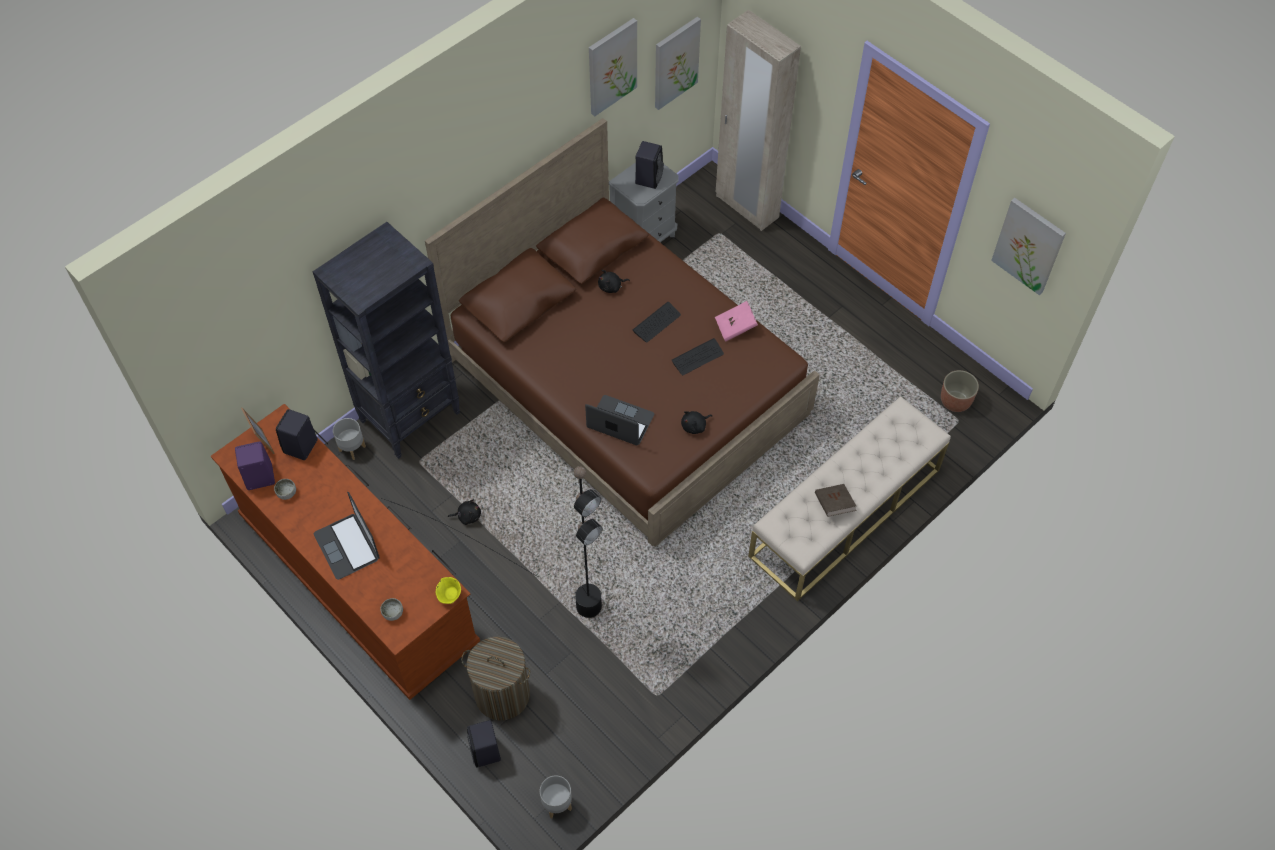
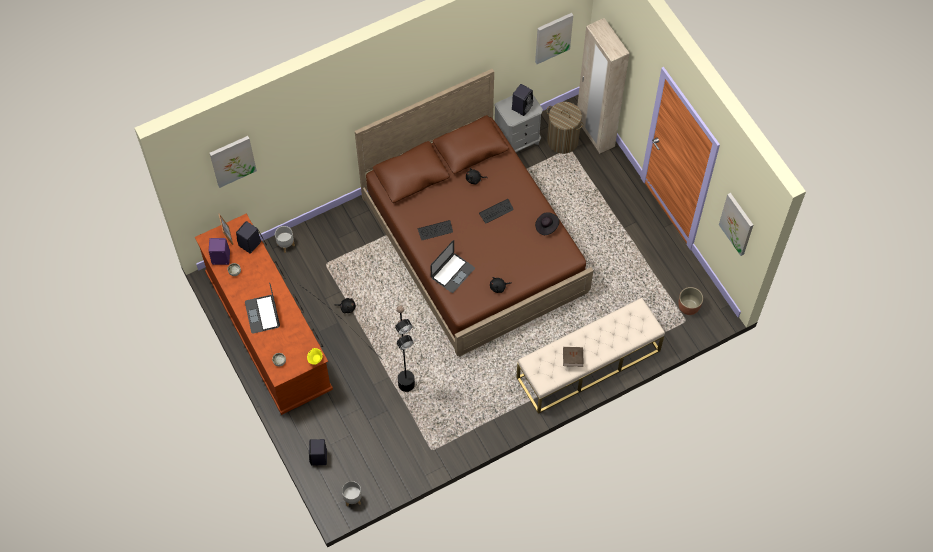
camera: 15 degrees right, 5 degrees up
black bookcase [313,222,460,459] -> none
laundry basket [461,636,530,721] -> laundry basket moved to [547,102,583,154]
laptop [585,395,654,445] -> laptop turned 90 degrees clockwise [430,240,475,293]
picture [589,18,637,116] -> picture moved to [210,136,257,188]
keyboard [672,338,724,375] -> keyboard moved to [418,220,453,240]
pink book [715,301,758,341] -> black hat [535,212,559,235]

